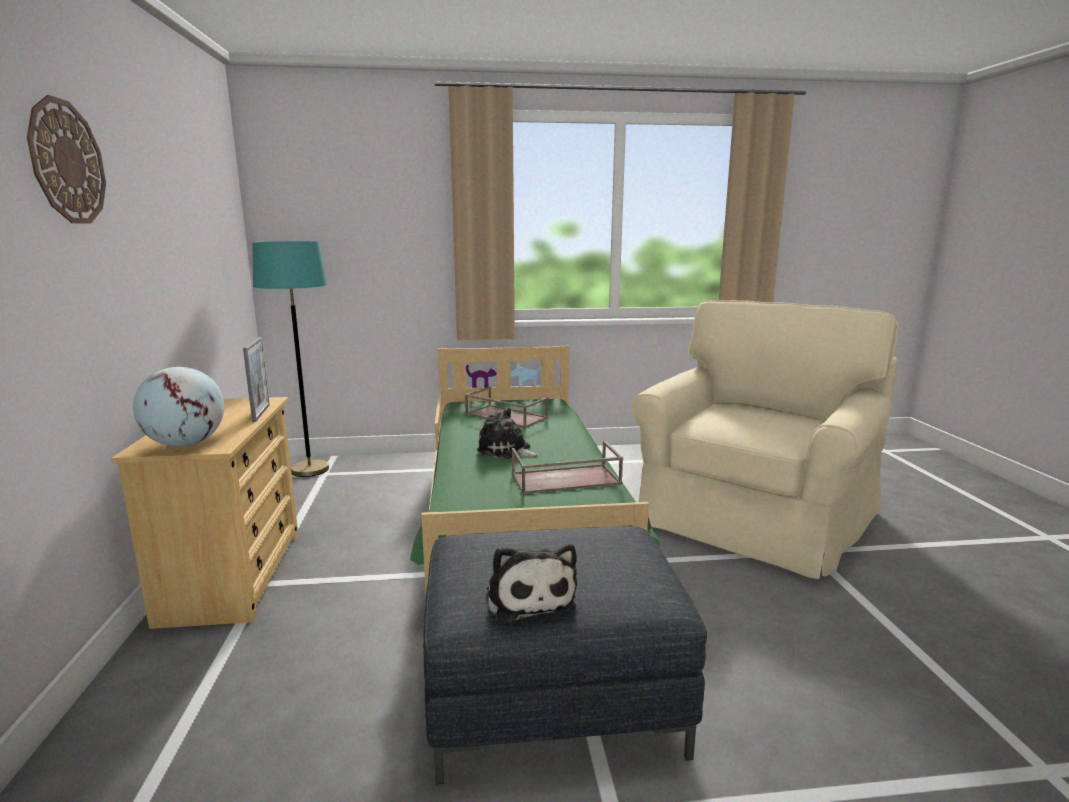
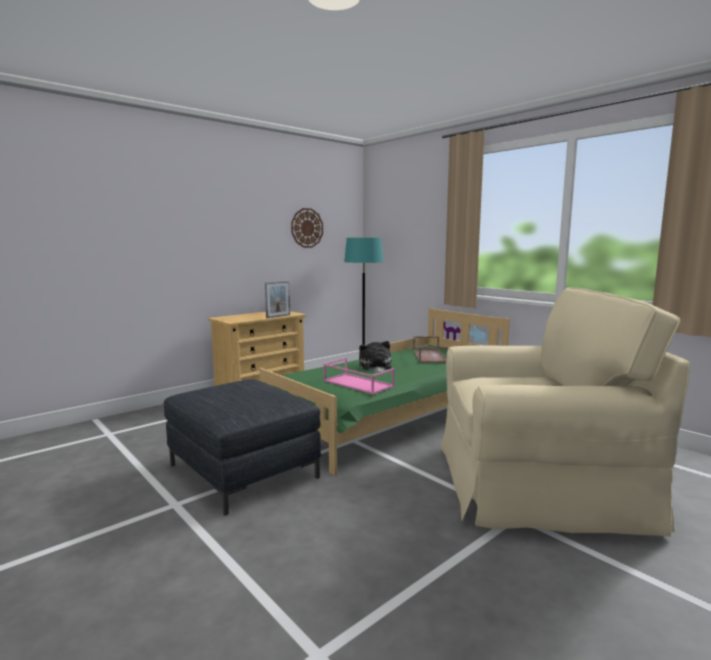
camera: 55 degrees right, 5 degrees down
wall clock [27,95,106,224] -> wall clock moved to [291,208,323,248]
globe [133,367,224,447] -> none
plush toy [487,544,577,623] -> none
brown tray [512,441,623,494] -> pink tray [324,358,394,394]

